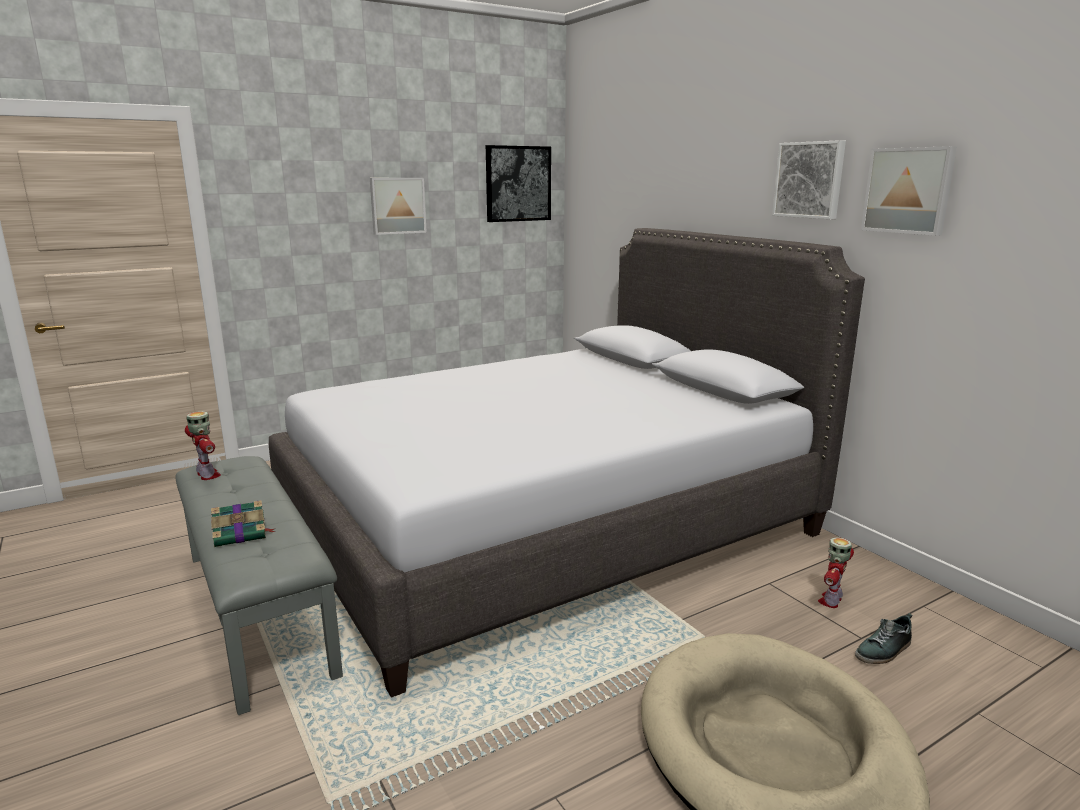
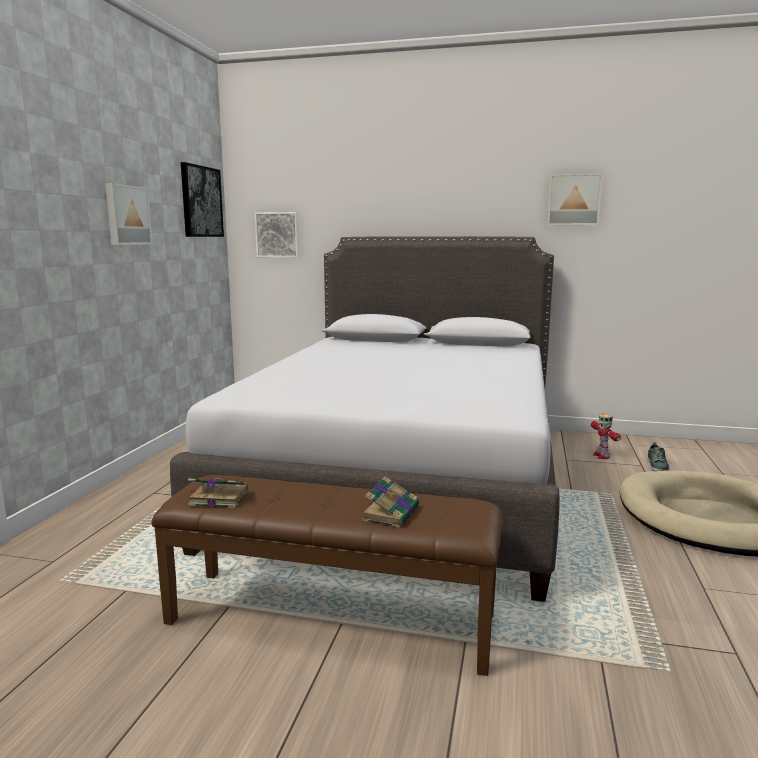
camera: 45 degrees left, 5 degrees down
grey bench [175,456,343,715] -> brown bench [151,475,502,676]
toy robot [185,411,221,480] -> book [188,478,248,508]
picture [772,140,846,219] -> picture moved to [255,212,299,258]

